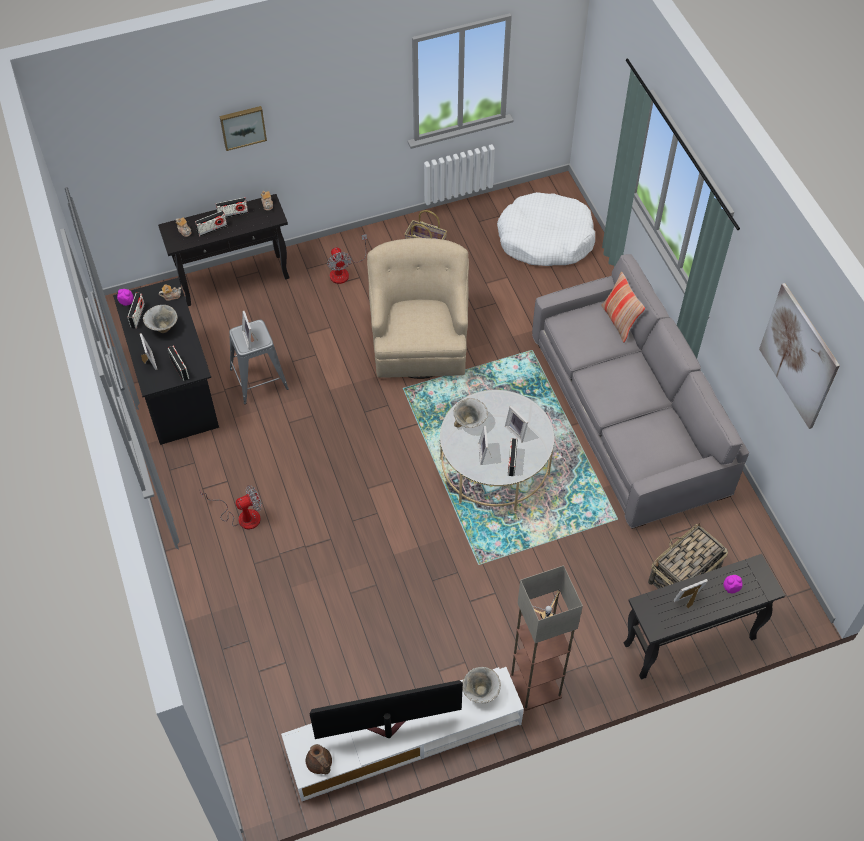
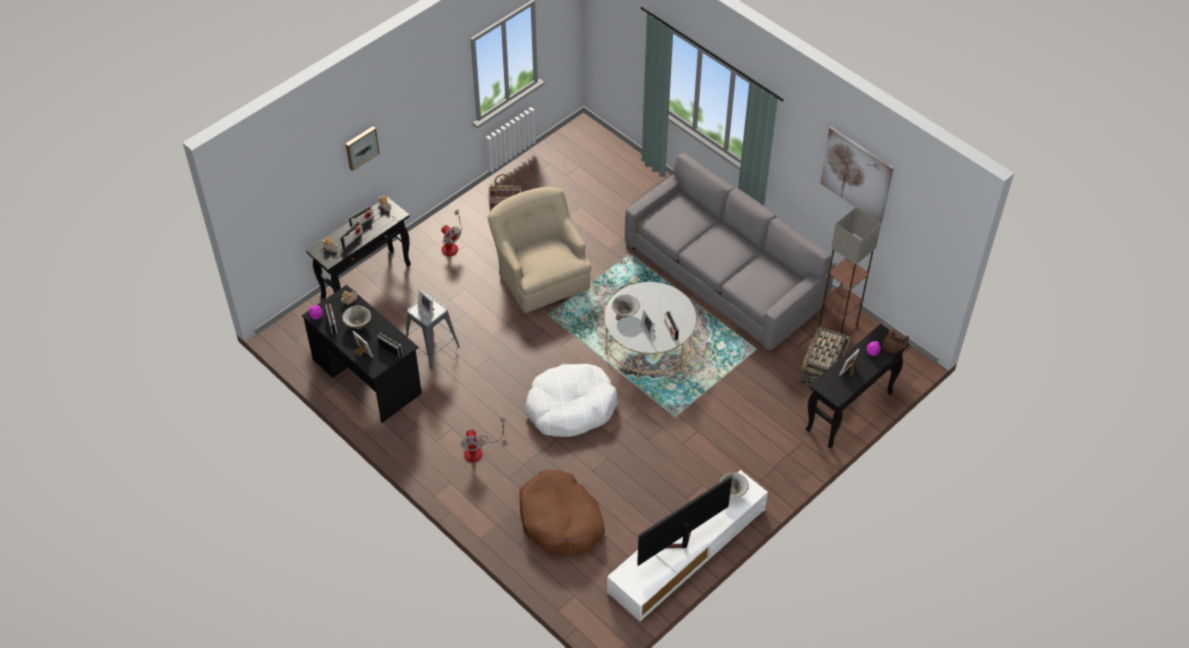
camera: 25 degrees left, 5 degrees down
fan [200,485,262,529] -> fan turned 135 degrees clockwise [460,417,505,462]
brown teapot [306,744,332,774] -> brown teapot moved to [882,330,909,353]
white dog bed [497,192,595,266] -> white dog bed moved to [525,364,617,437]
picture frame [505,406,528,443] -> none
floor lamp [510,565,583,711] -> floor lamp moved to [818,207,881,336]
pillow [601,271,645,343] -> none
none -> brown dog bed [519,470,605,556]

